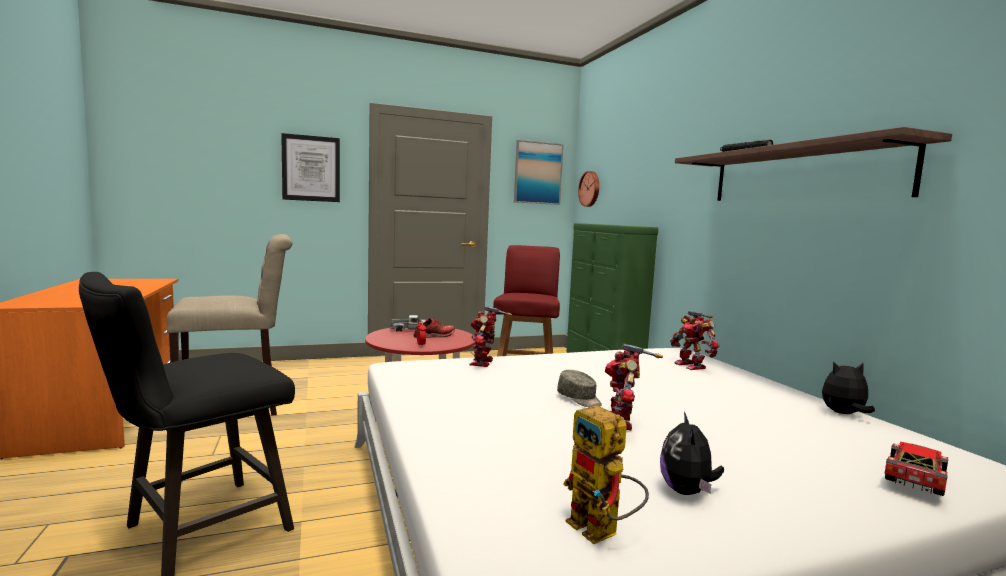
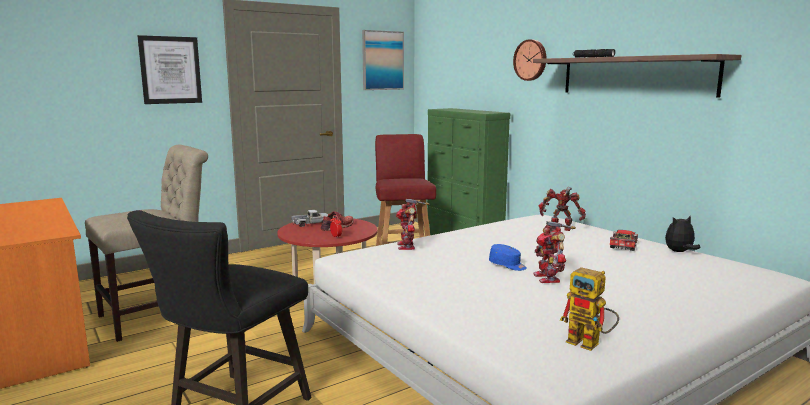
camera: 15 degrees left, 5 degrees up
grey cap [557,370,602,407] -> blue cap [489,244,527,271]
wall clock [578,171,599,207] -> wall clock moved to [513,39,547,81]
plush toy [660,412,724,495] -> none
toy robot [670,311,719,370] -> toy robot turned 150 degrees clockwise [538,187,586,231]
toy car [884,442,948,496] -> toy car moved to [610,230,638,251]

